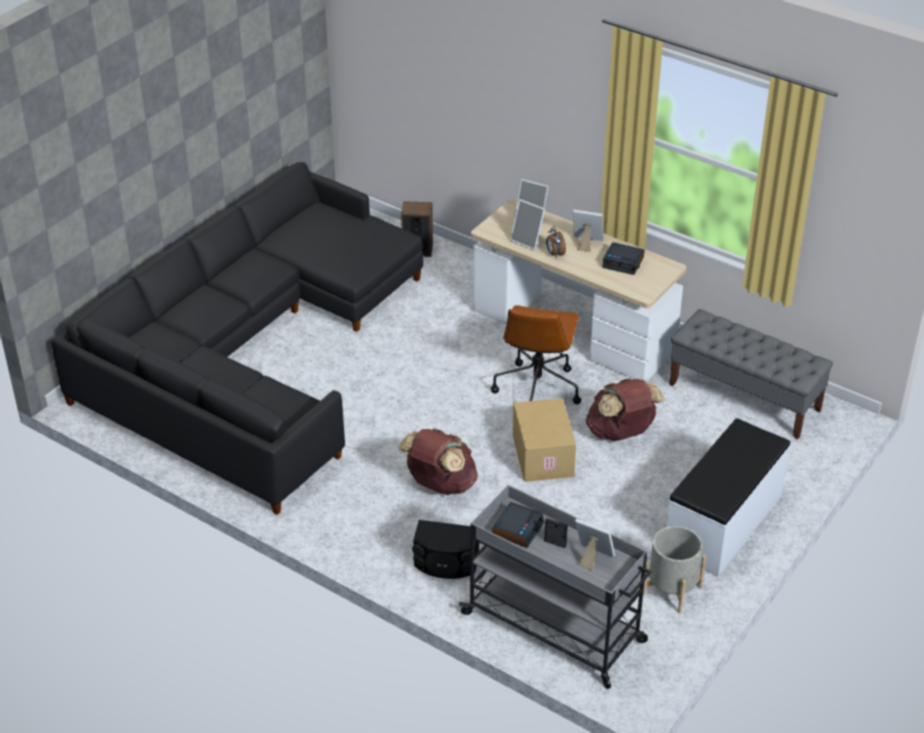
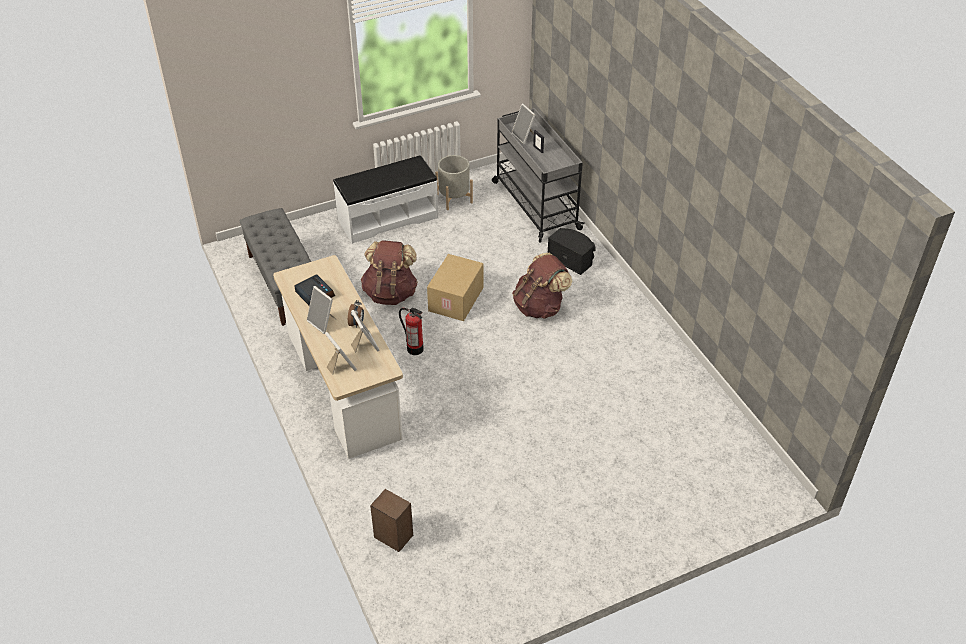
camera: 150 degrees left, 5 degrees up
black sofa [51,162,424,515] -> none
brown office chair [491,305,581,404] -> fire extinguisher [399,308,424,355]
alarm clock [492,502,544,548] -> none

